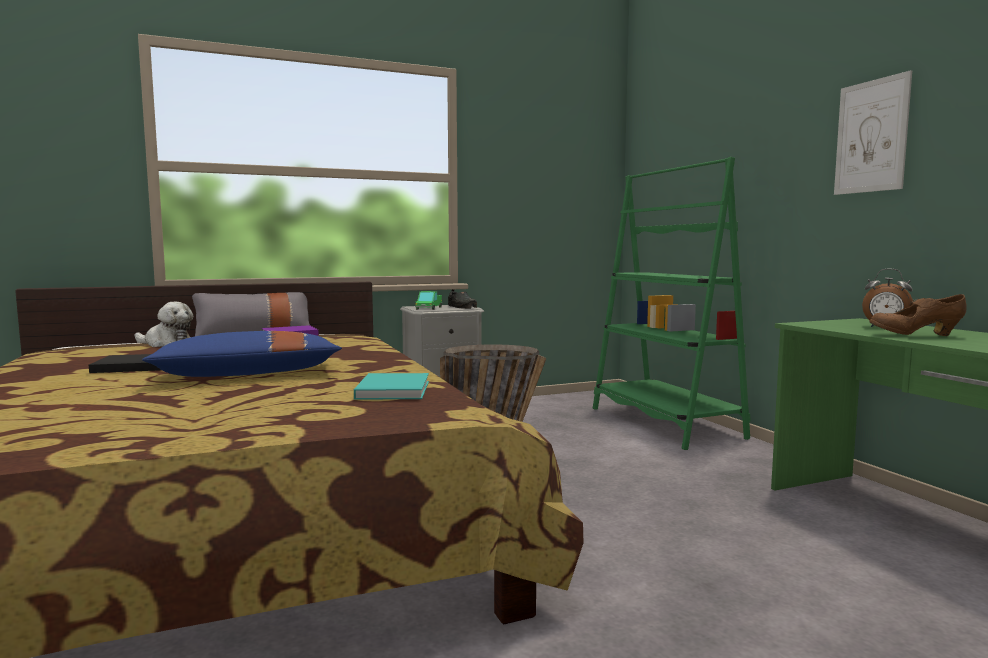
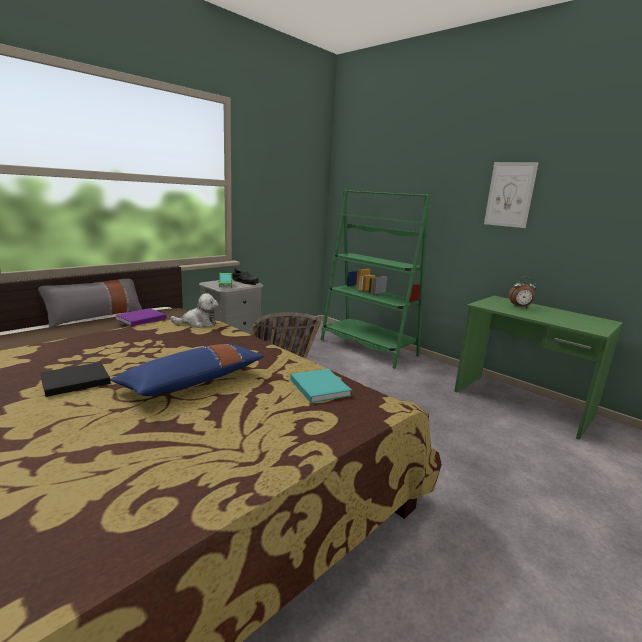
camera: 25 degrees left, 10 degrees up
plush toy [135,302,193,347] -> plush toy moved to [170,293,218,328]
brown shoe [869,294,967,336] -> none

